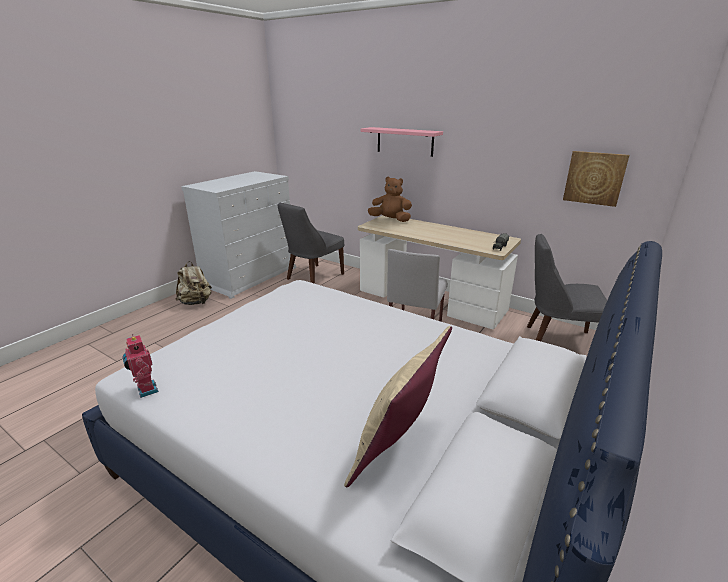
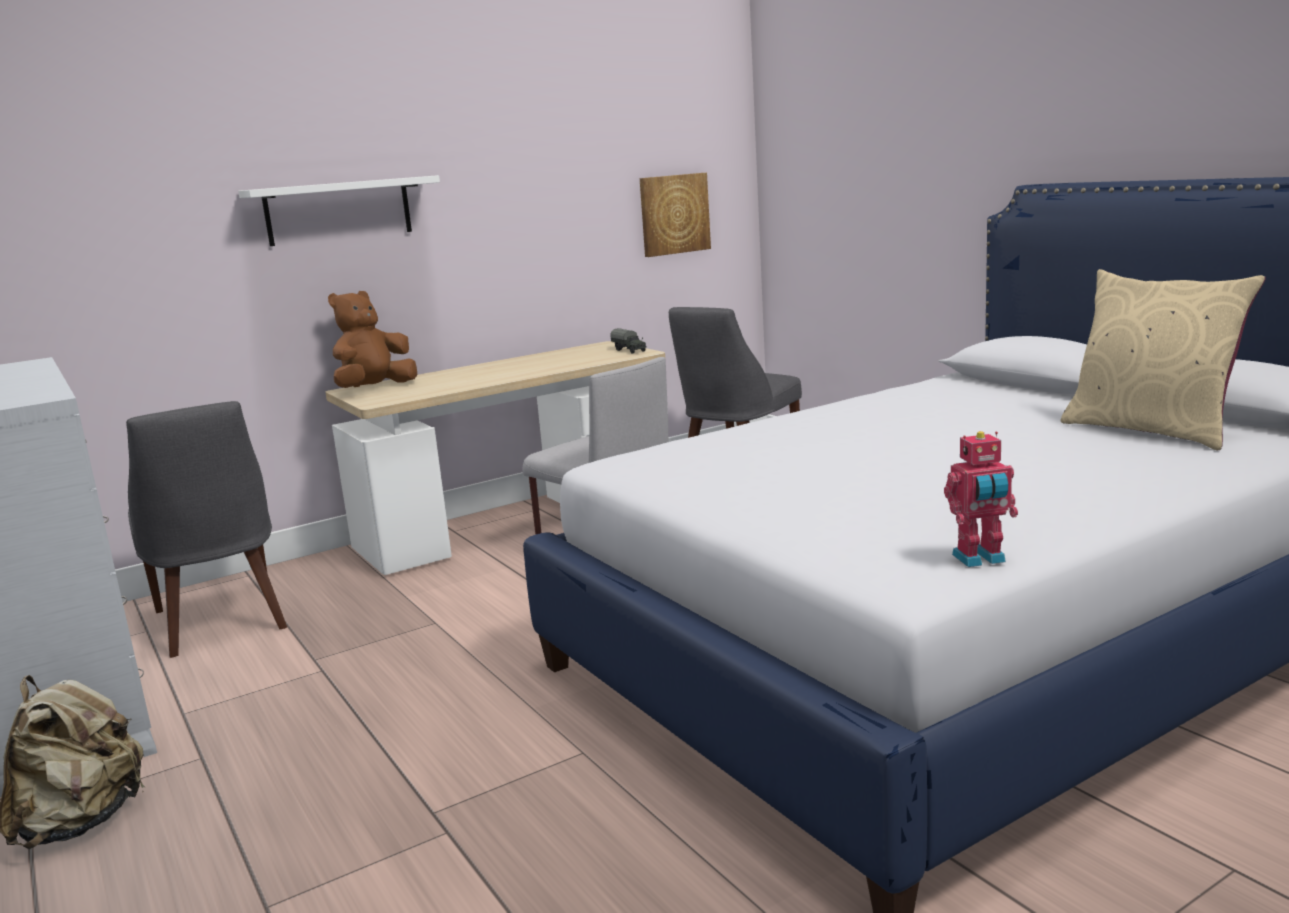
camera: 65 degrees left, 10 degrees down
pink shelf [361,127,443,157] -> white shelf [238,175,440,246]

